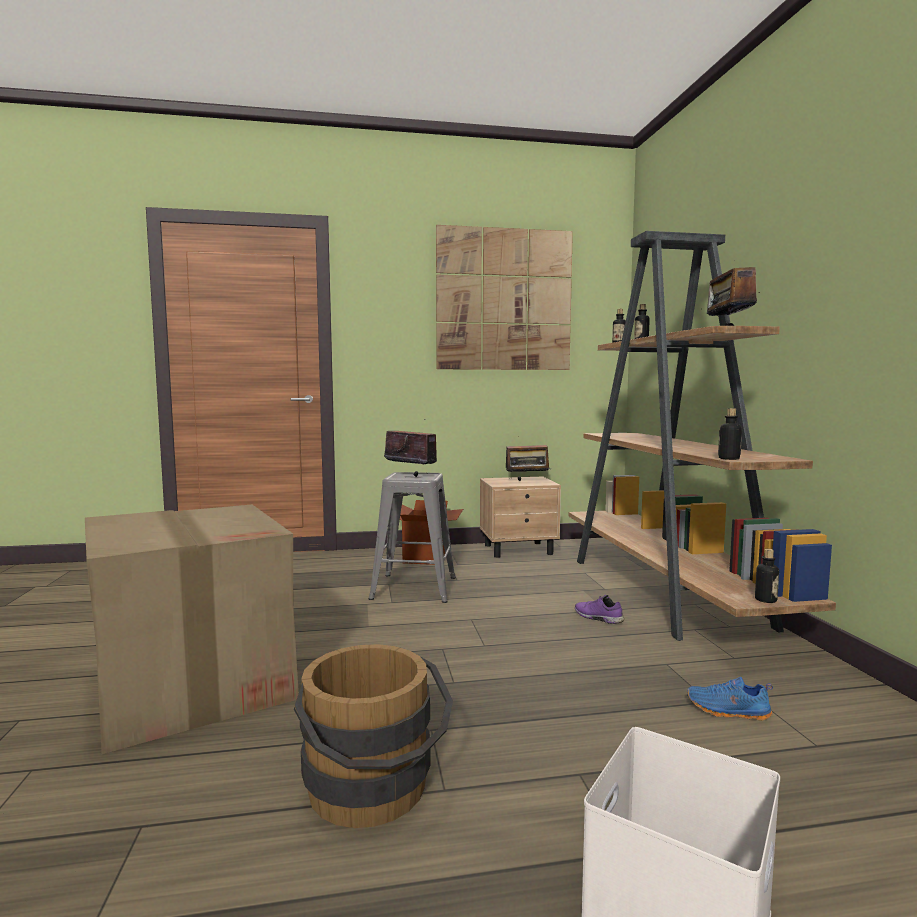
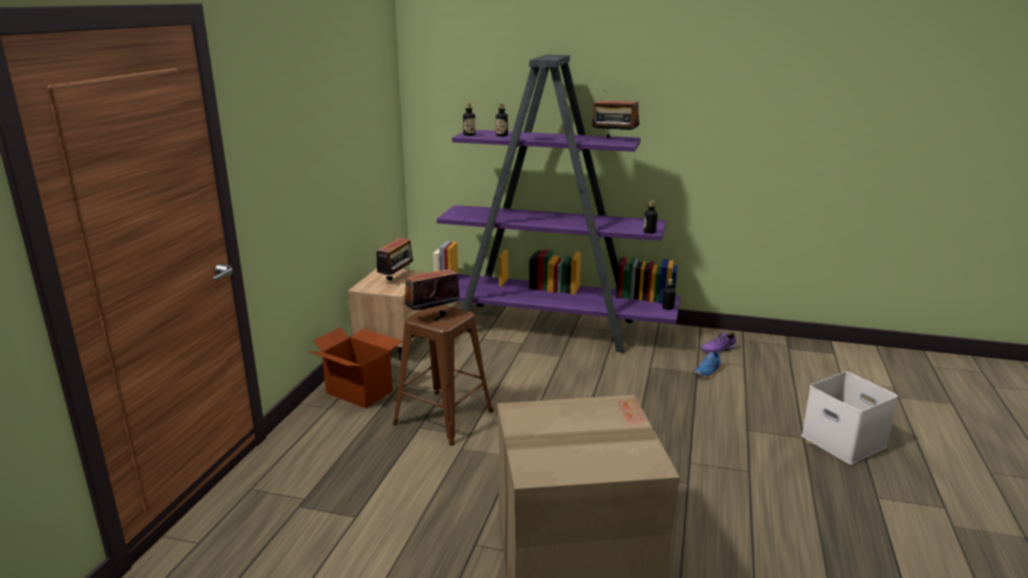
camera: 65 degrees left, 15 degrees up
brown bucket [294,644,453,828] -> none
grey stool [369,472,456,603] -> brown stool [392,305,494,446]
picture [436,225,573,370] -> none
brown bookcase [569,231,836,641] -> purple bookcase [433,55,680,353]
purple shoe [575,595,624,624] -> purple shoe moved to [701,332,737,353]

